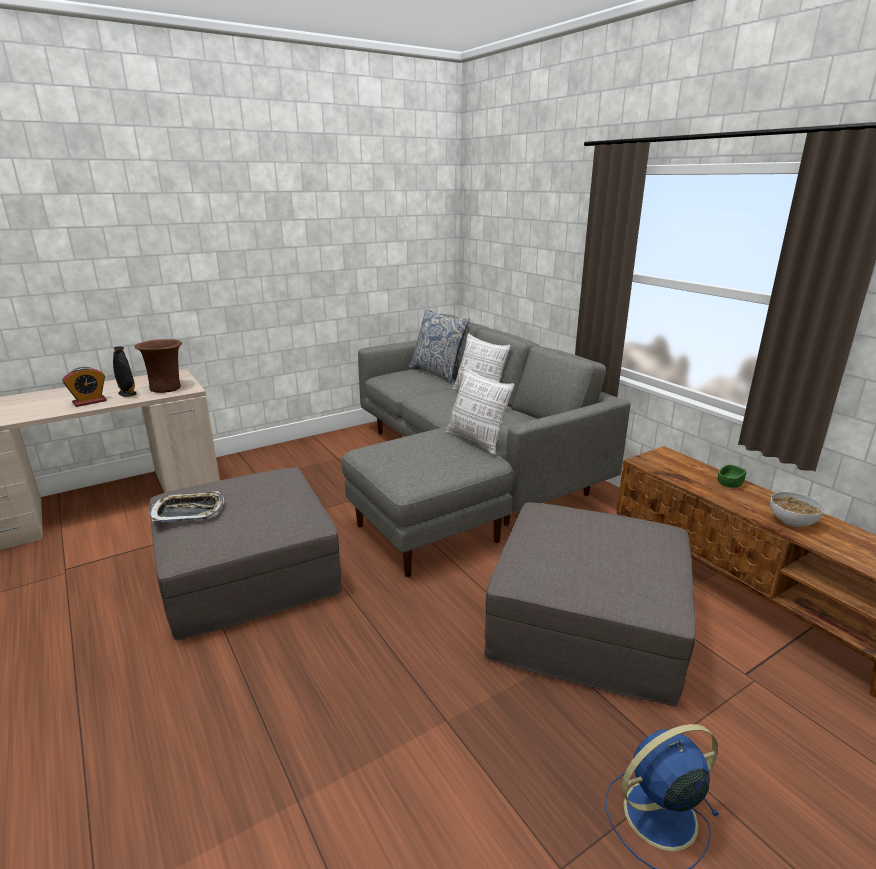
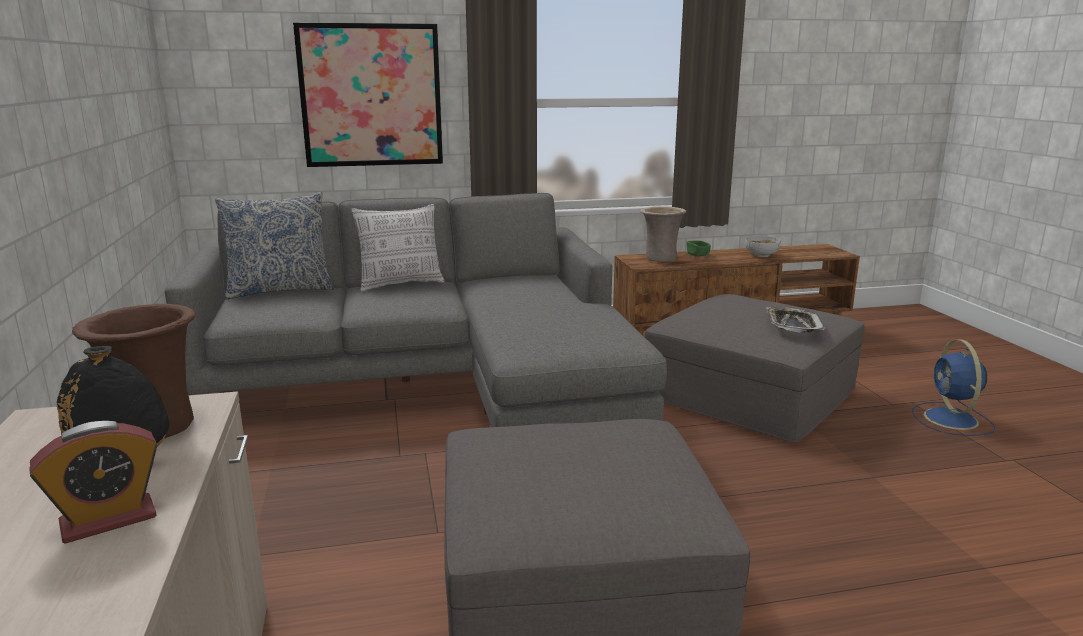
camera: 70 degrees left, 5 degrees down
alarm clock [62,367,106,407] -> alarm clock turned 75 degrees clockwise [29,421,157,544]
tray [150,491,224,522] -> tray moved to [766,307,825,333]
pillow [446,366,515,456] -> none
none -> picture [293,22,443,167]
none -> beige vase [640,206,686,262]

